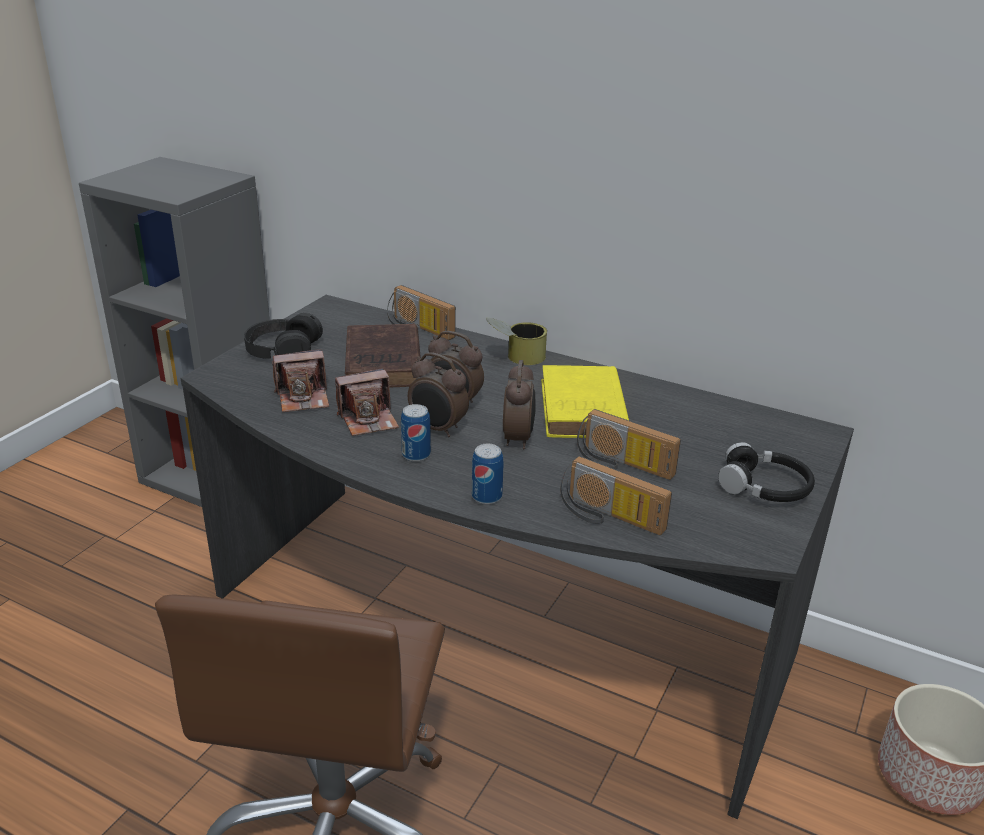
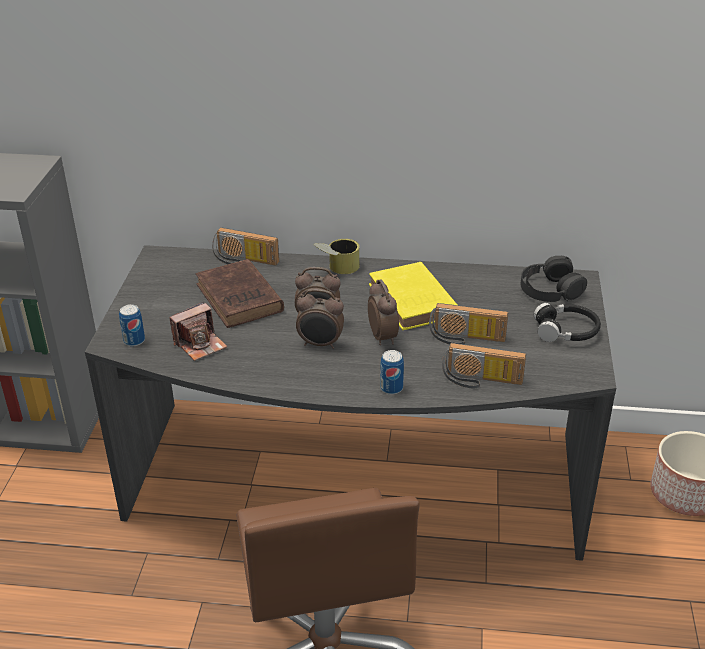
camera: 20 degrees left, 5 degrees up
black headphones [244,313,323,359] -> black headphones moved to [521,256,587,302]
camera [335,368,399,436] -> none
can [401,404,431,462] -> can moved to [119,304,145,347]

